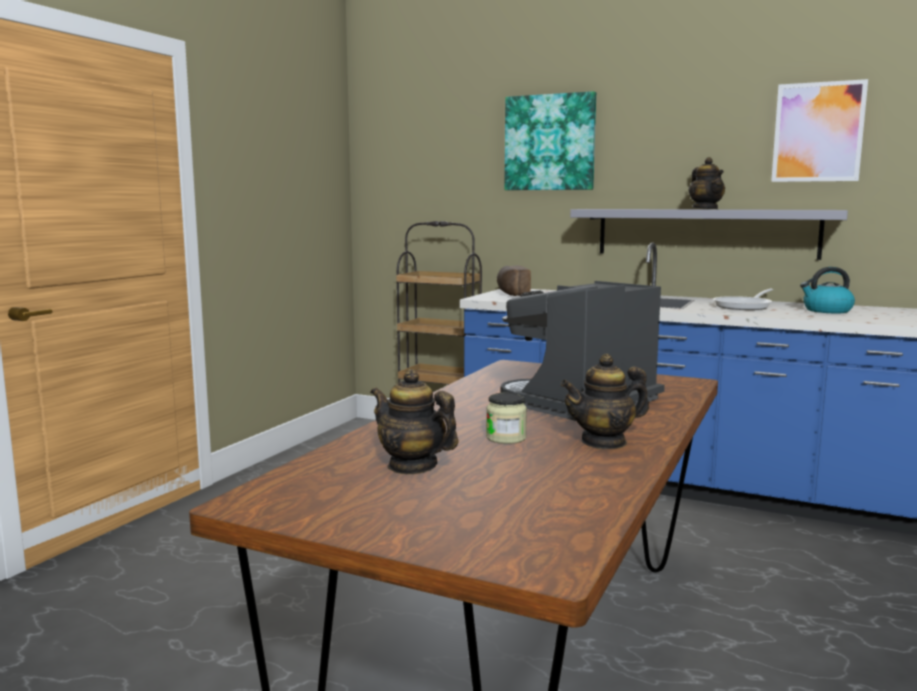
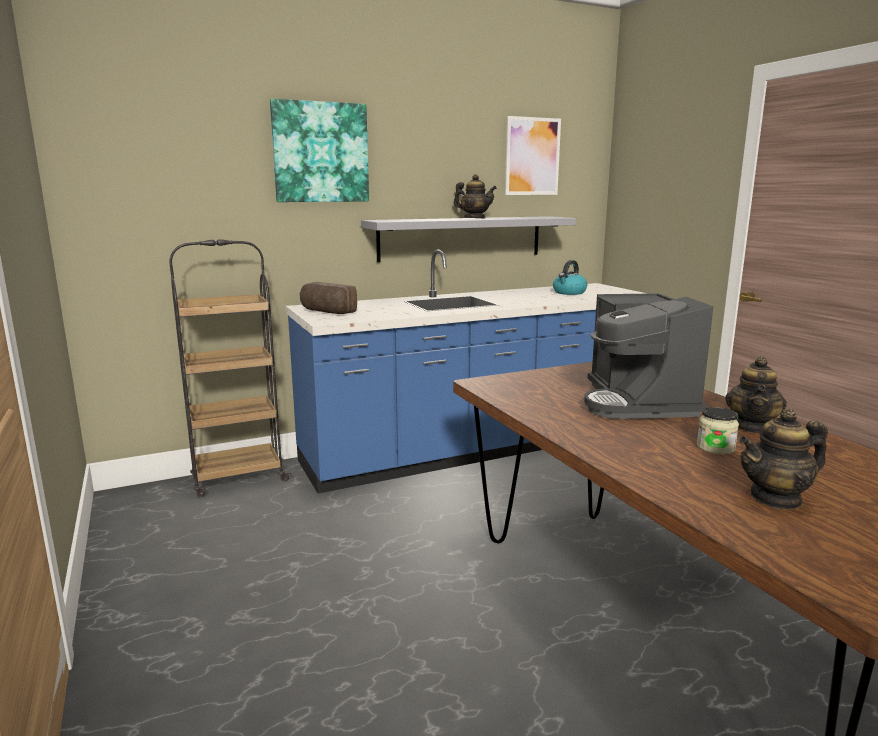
camera: 50 degrees left, 5 degrees up
frying pan [713,289,773,310] -> none

